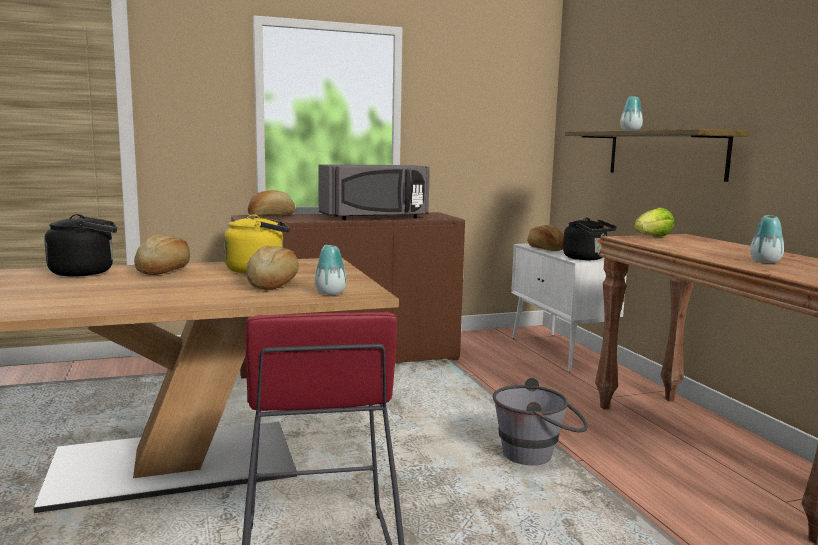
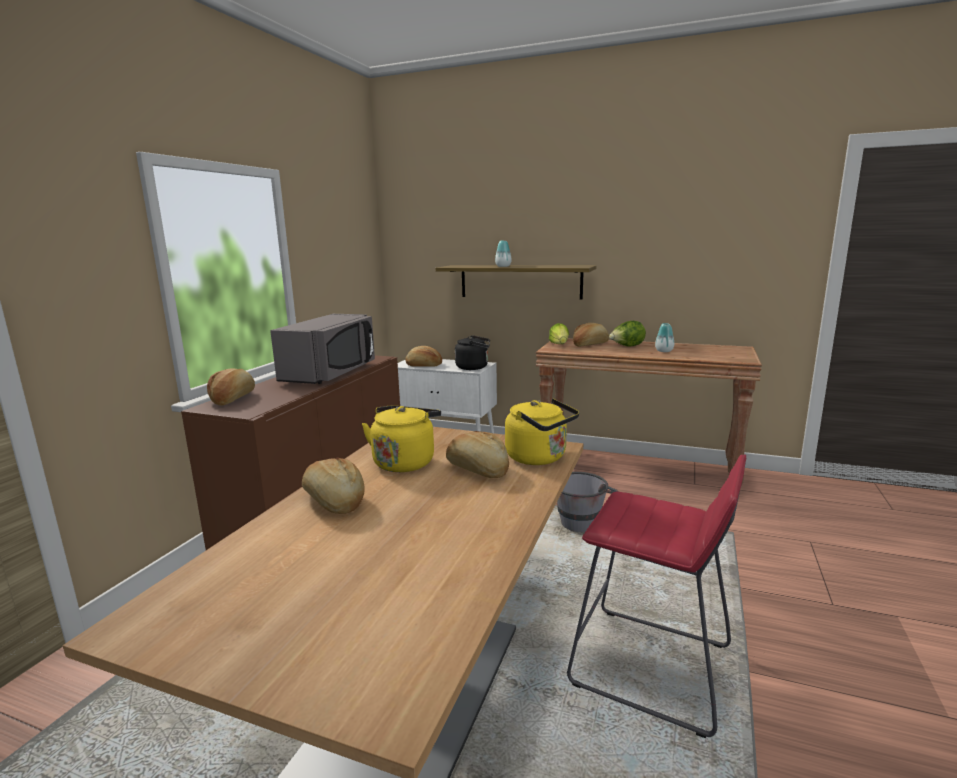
camera: 50 degrees left, 5 degrees up
black kettle [44,214,117,277] -> none
vase [315,245,346,295] -> yellow kettle [505,398,579,465]
none -> bread [573,323,609,347]
none -> lettuce [609,321,646,347]

